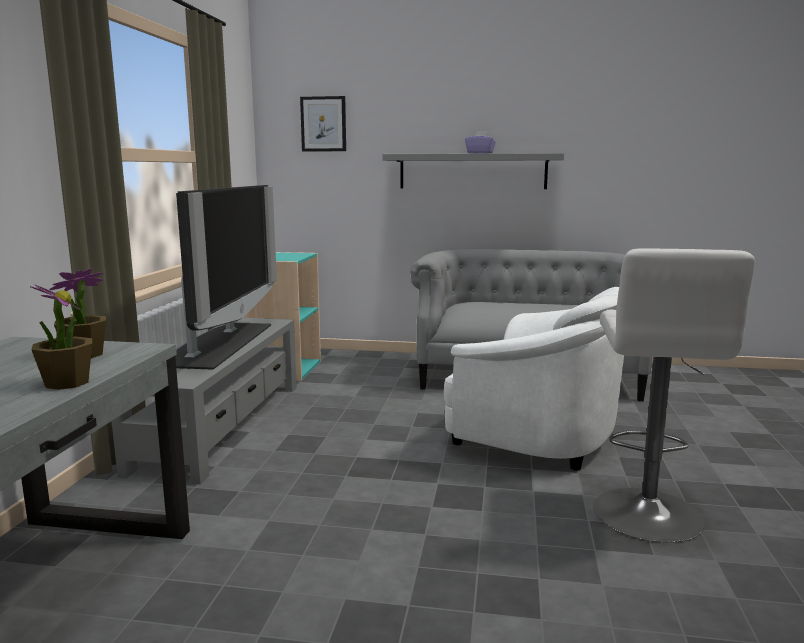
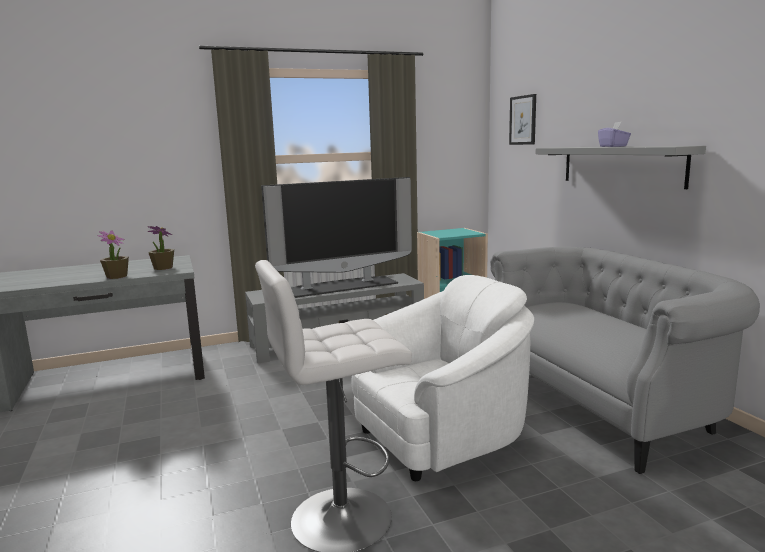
camera: 60 degrees right, 0 degrees up
white armchair [444,287,624,471] -> white armchair turned 120 degrees counterclockwise [352,275,534,481]

